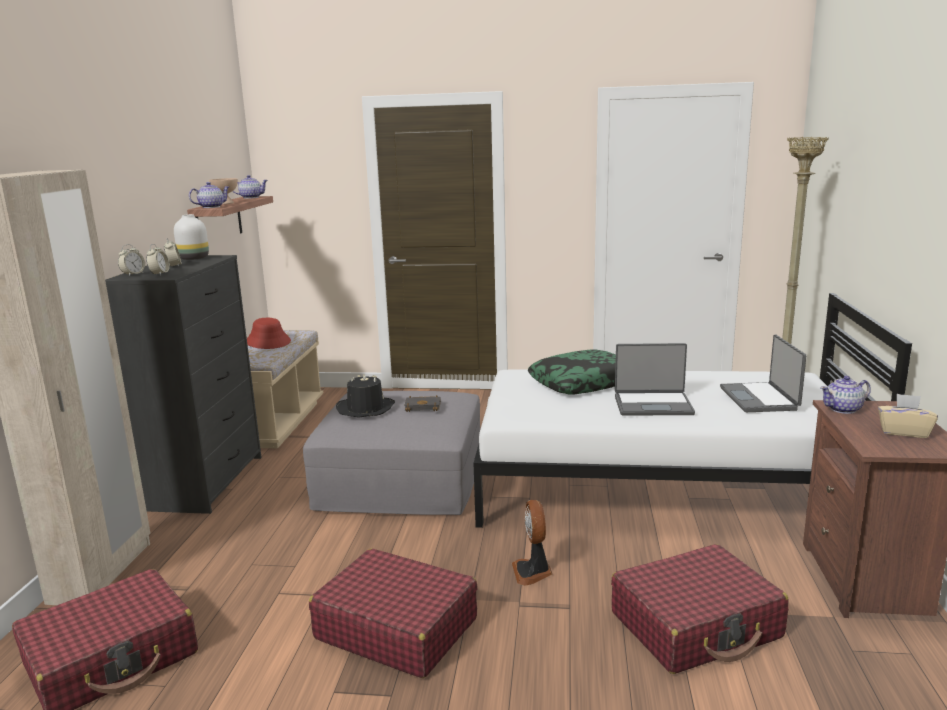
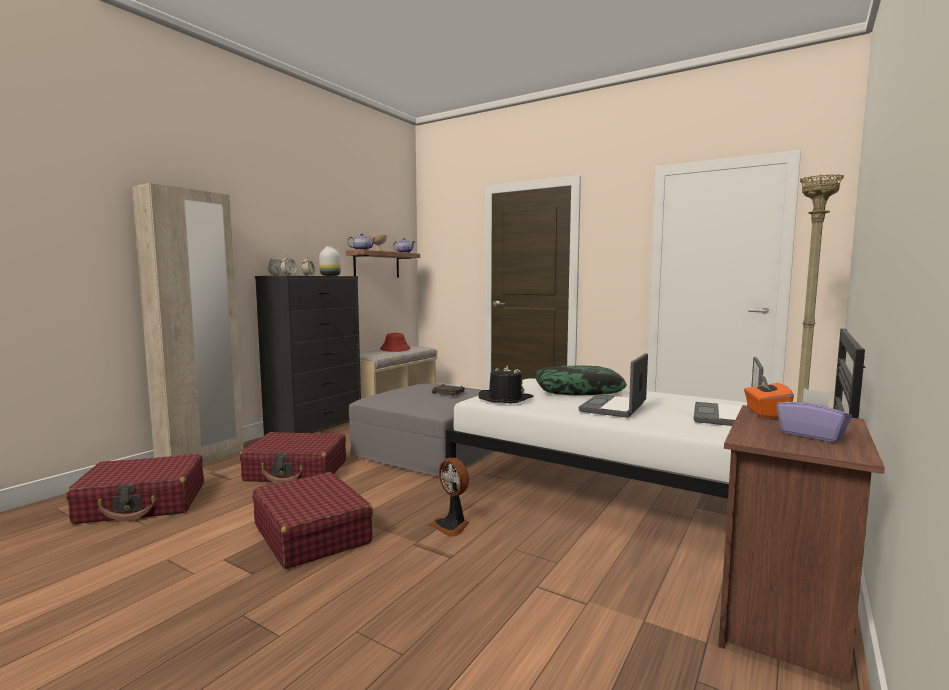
camera: 25 degrees right, 10 degrees down
black hat [336,375,395,418] -> black hat moved to [479,366,534,403]
fan [512,500,552,586] -> fan turned 60 degrees counterclockwise [429,458,469,537]
red suitcase [611,544,789,674] -> red suitcase moved to [240,432,346,484]
laptop [615,343,695,415] -> laptop turned 90 degrees clockwise [578,353,648,418]
teapot [820,376,871,414] -> orange tissue box [744,373,794,418]
beige tissue box [878,394,938,438] -> purple tissue box [777,388,852,442]

